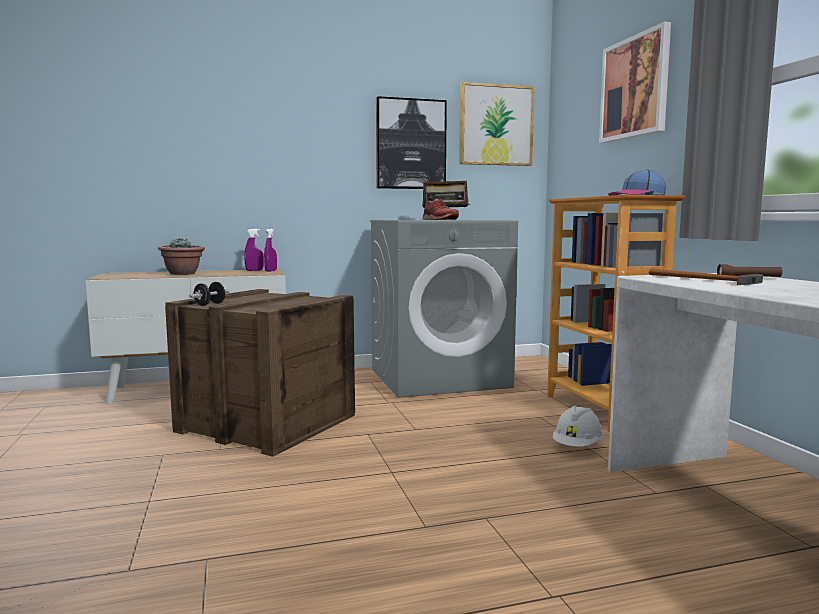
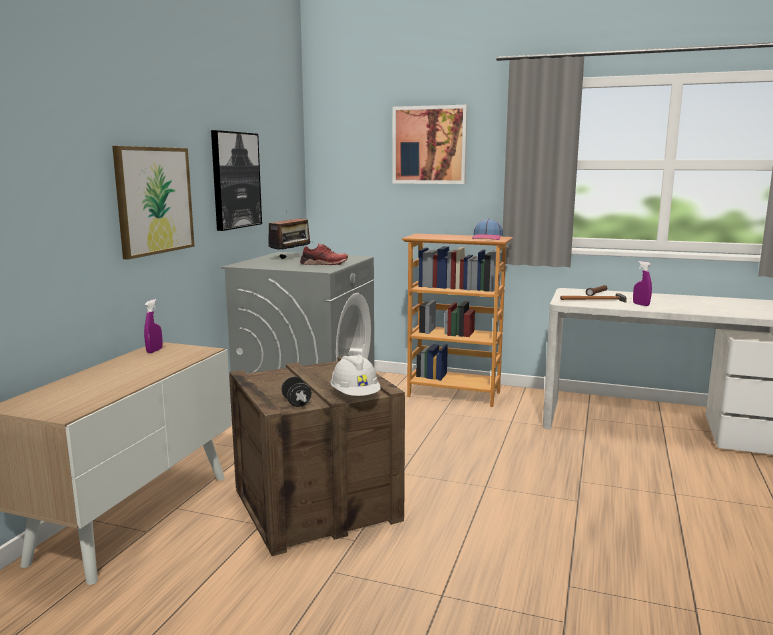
camera: 55 degrees left, 5 degrees up
potted plant [158,238,205,275] -> none
purple spray bottle [264,229,277,272] -> purple spray bottle moved to [633,261,652,306]
picture [459,82,535,166] -> picture moved to [112,146,195,260]
white hard hat [553,406,603,447] -> white hard hat moved to [330,354,381,396]

